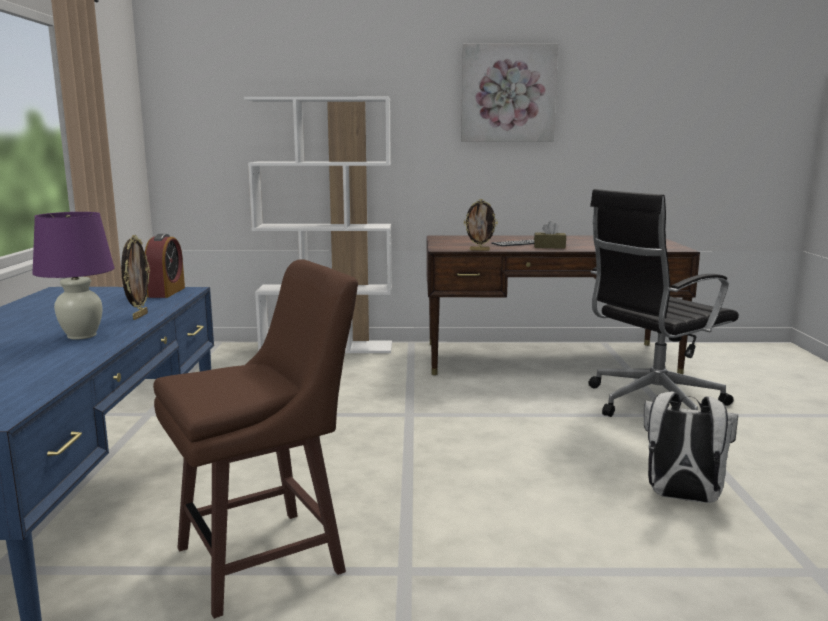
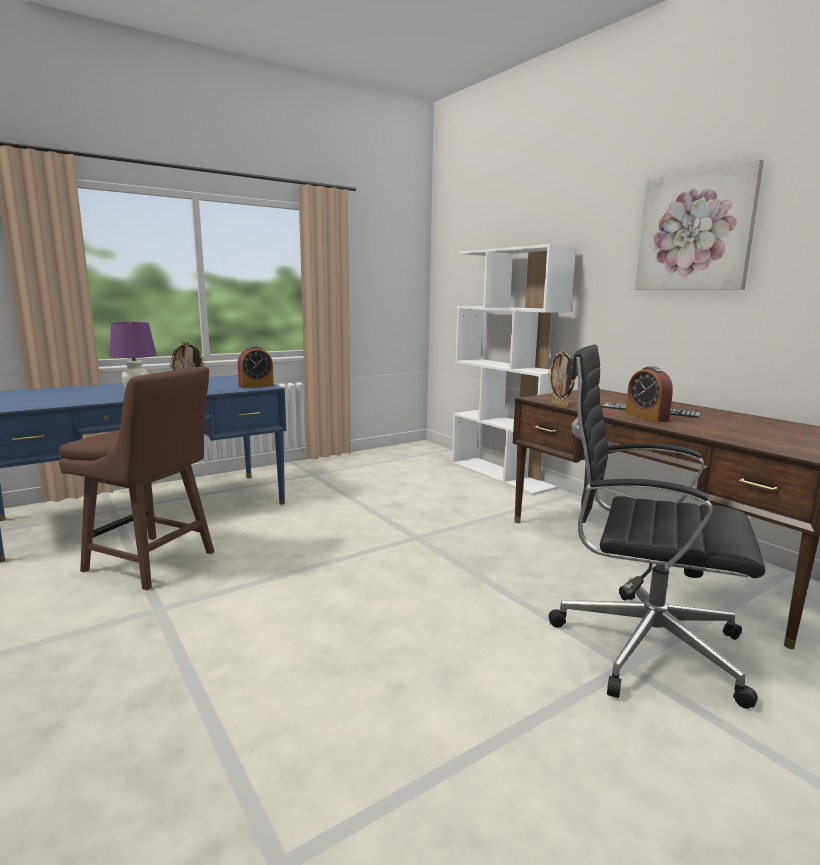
camera: 55 degrees right, 0 degrees up
brown tissue box [534,221,566,249] -> alarm clock [625,367,673,422]
white backpack [644,392,738,503] -> none

